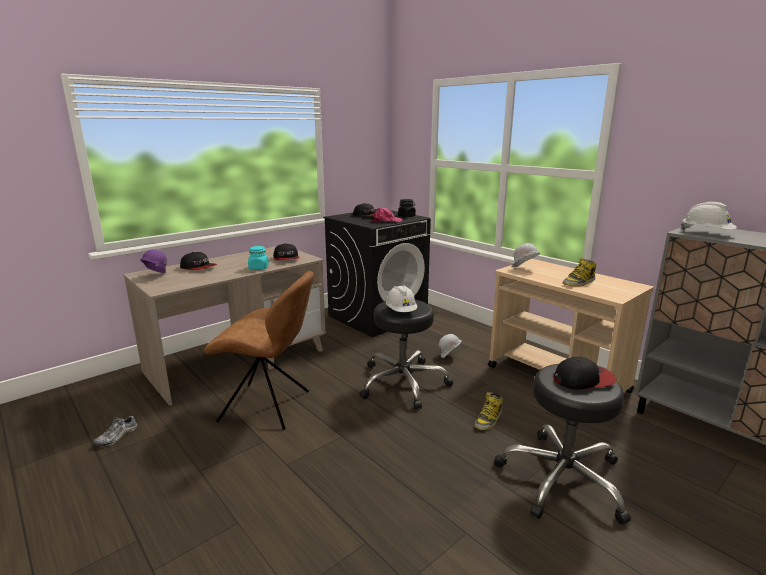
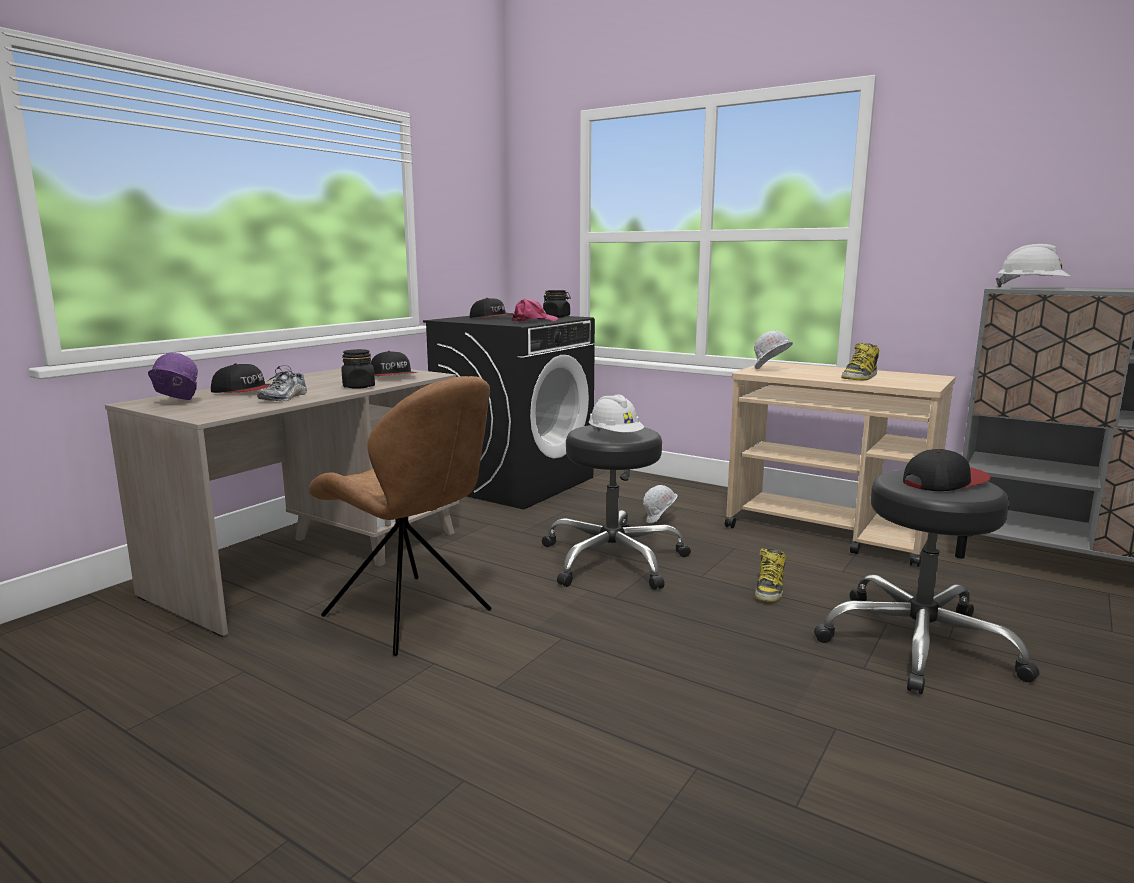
camera: 15 degrees left, 5 degrees down
shoe [94,416,137,446] -> shoe moved to [257,365,307,402]
brown chair [204,271,314,430] -> brown chair turned 45 degrees clockwise [309,376,491,656]
turquoise jar [248,246,269,270] -> black jar [341,349,375,389]

